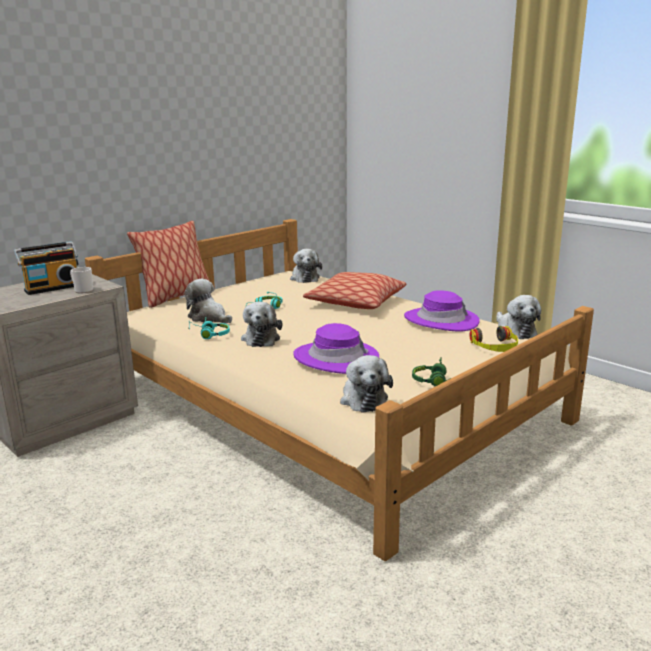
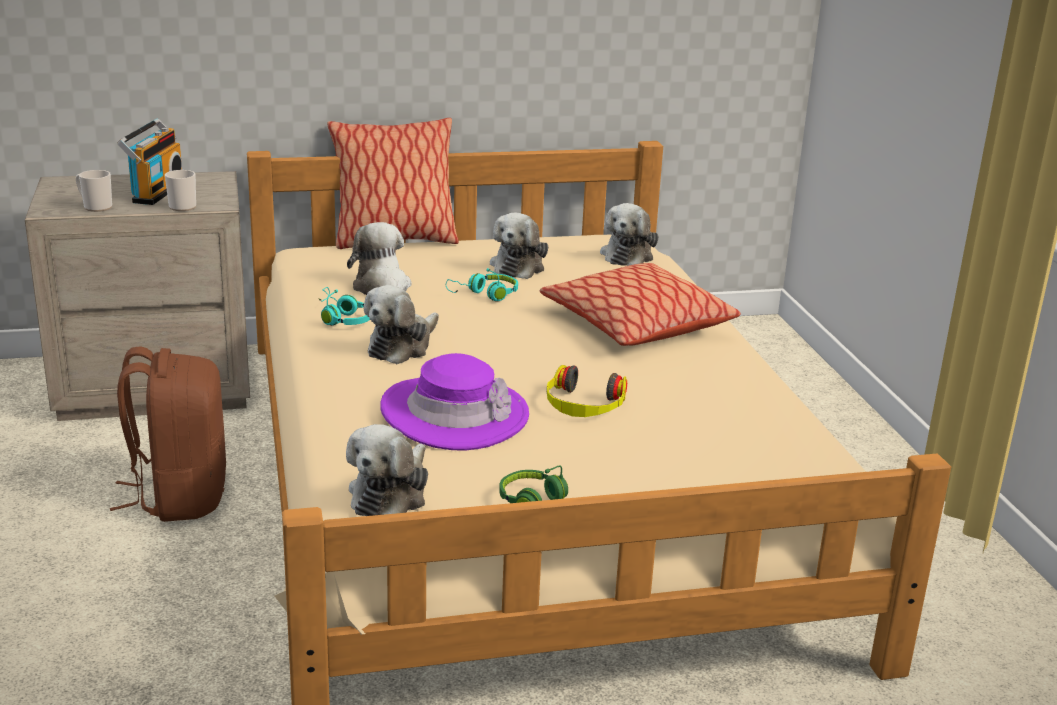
camera: 30 degrees right, 5 degrees up
radio [14,241,78,295] -> radio turned 75 degrees counterclockwise [117,119,182,205]
purple hat [404,290,480,331] -> none
headphones [469,326,518,352] -> headphones moved to [547,365,627,417]
plush toy [496,295,541,339] -> plush toy moved to [490,212,548,279]
none -> mug [76,170,112,212]
none -> brown backpack [110,346,226,522]

